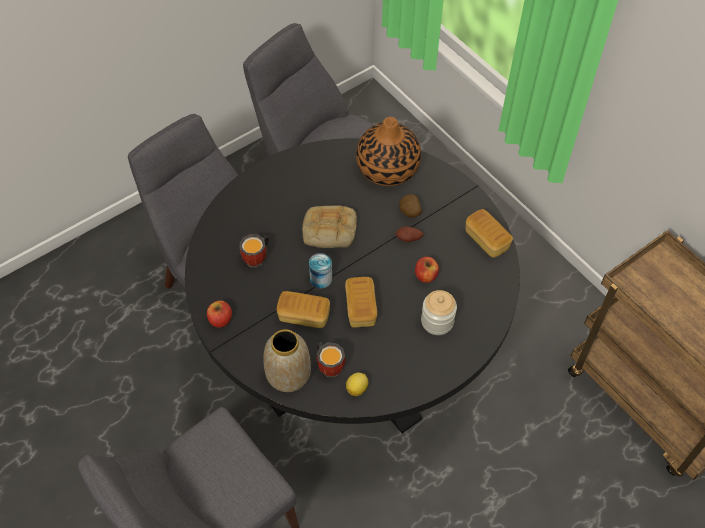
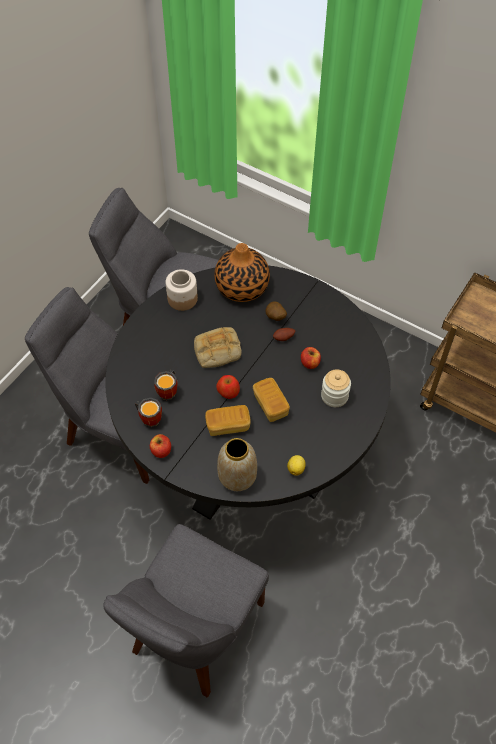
camera: 20 degrees left, 0 degrees up
can [309,253,332,289] -> apple [216,375,240,399]
mug [317,342,345,377] -> mug moved to [135,398,162,427]
bread [465,209,513,257] -> none
none -> jar [166,269,198,311]

